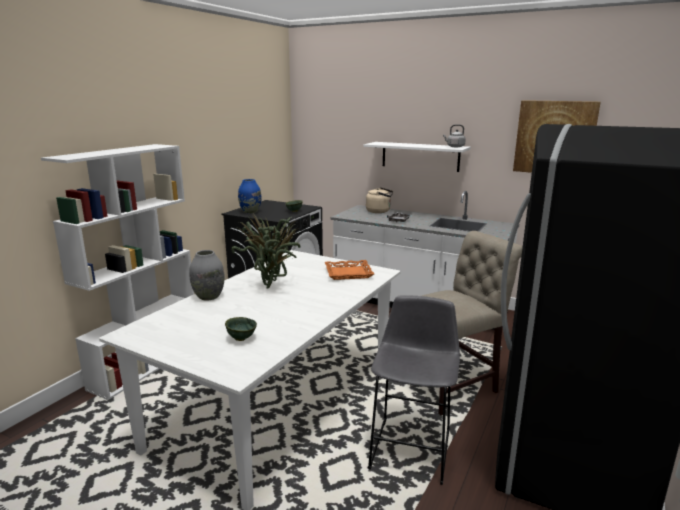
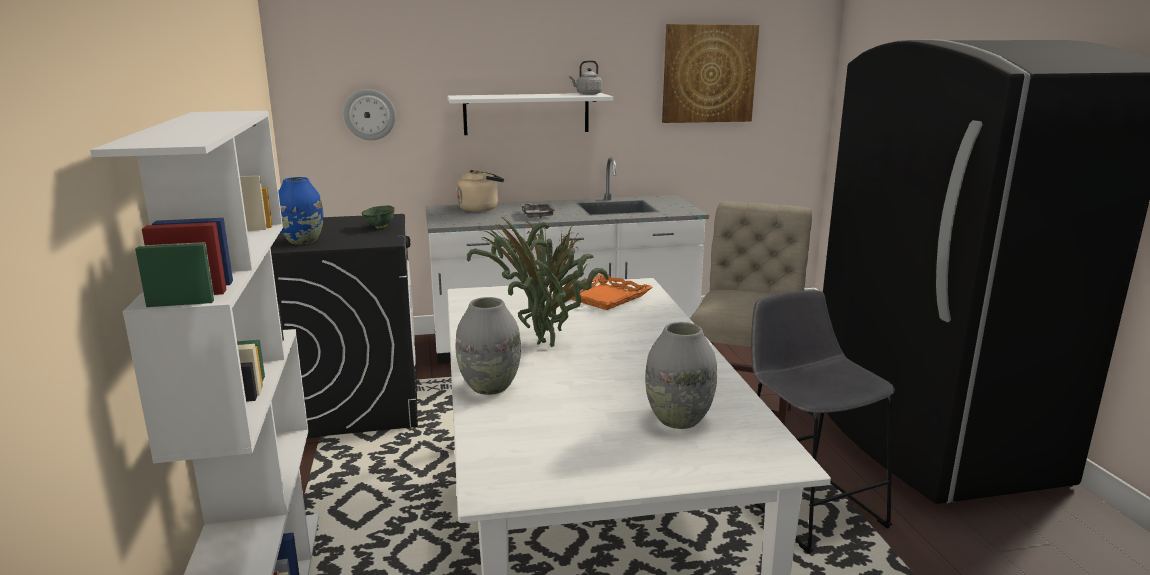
camera: 40 degrees left, 0 degrees up
green bowl [225,317,257,341] -> grey vase [645,322,717,429]
none -> wall clock [344,89,396,140]

